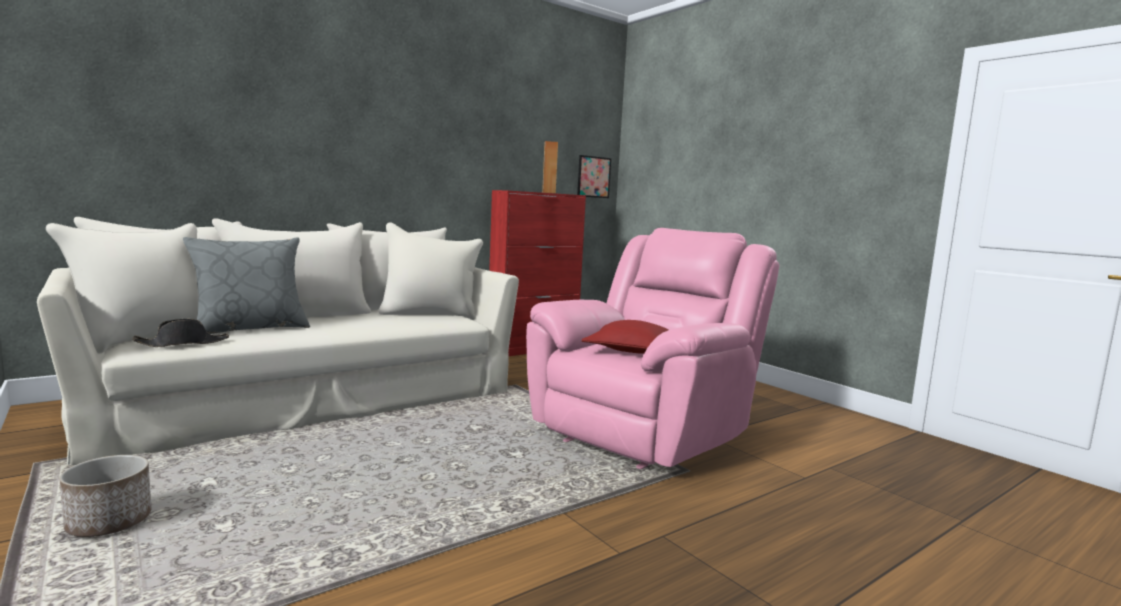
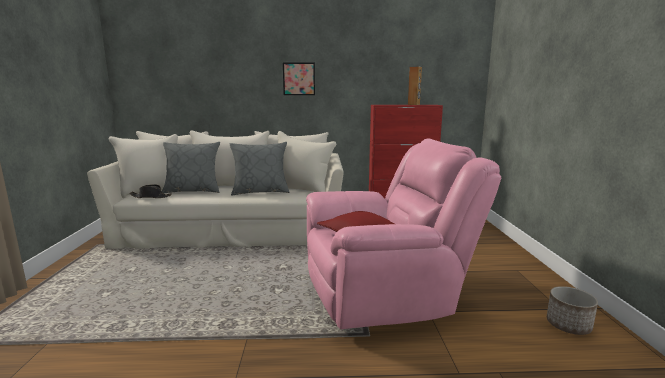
camera: 35 degrees right, 5 degrees up
planter [59,455,151,537] -> planter moved to [547,286,598,335]
picture [577,155,611,198] -> picture moved to [283,62,315,95]
none -> grey pillow [230,142,289,196]

